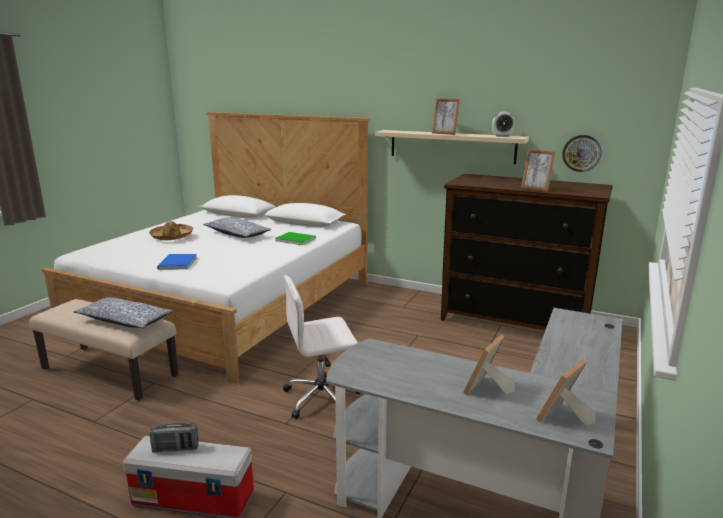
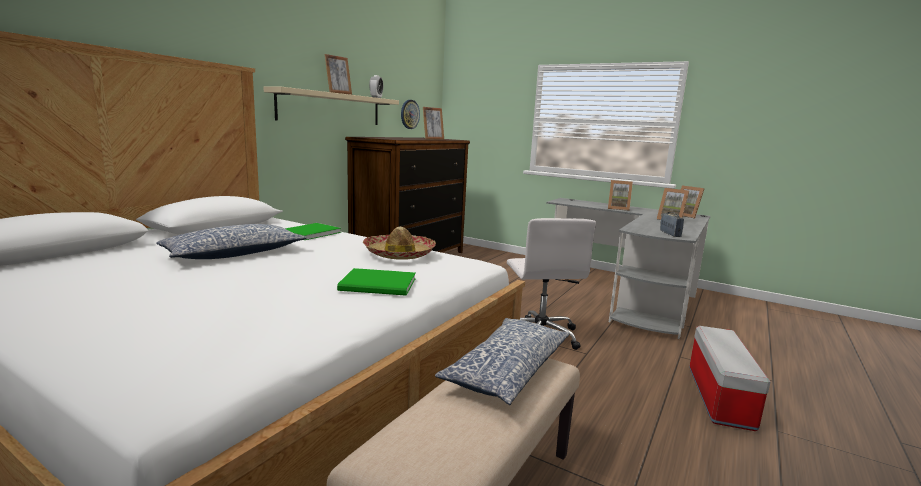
camera: 85 degrees left, 5 degrees down
hat [149,221,193,240] -> hat moved to [363,227,436,260]
radio [149,423,199,453] -> radio moved to [660,212,684,237]
blue book [157,254,197,270] -> green book [337,268,416,296]
none -> picture frame [608,180,633,211]

